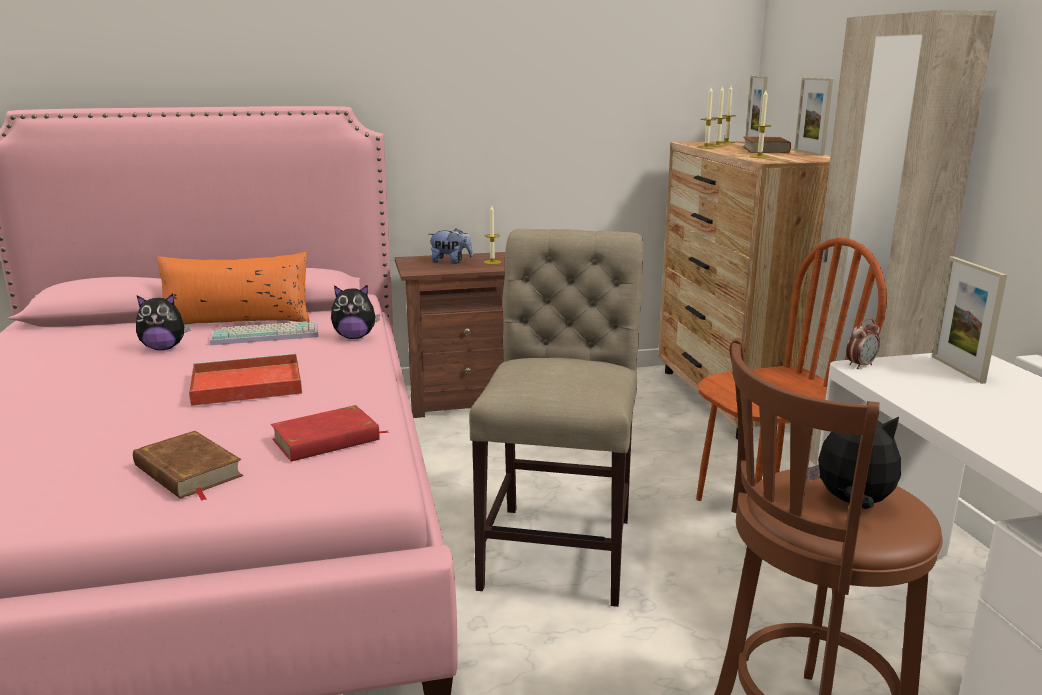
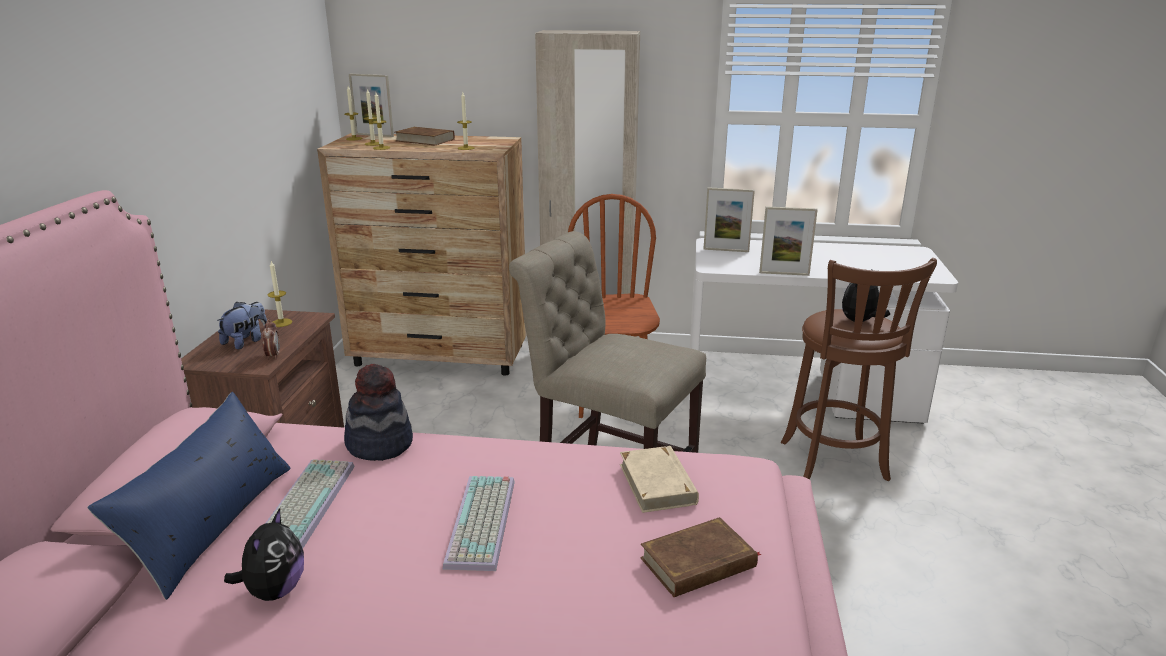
camera: 70 degrees left, 5 degrees up
orange pillow [158,252,310,325] -> blue pillow [87,392,291,600]
red tray [189,353,302,406] -> keyboard [443,476,515,571]
red book [271,405,389,462] -> beige book [620,446,699,513]
plush toy [331,284,380,339] -> hat [344,364,413,461]
picture frame [794,78,833,156] -> picture frame moved to [759,207,818,276]
alarm clock [846,318,880,369] -> alarm clock moved to [262,319,280,359]

